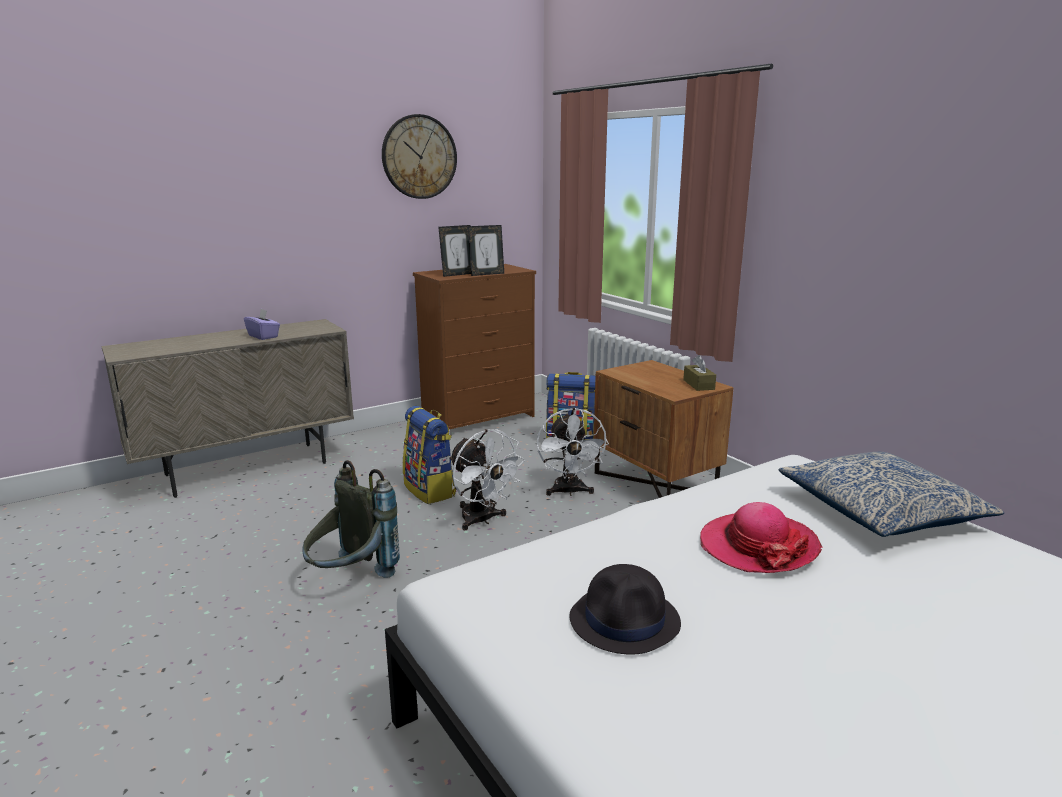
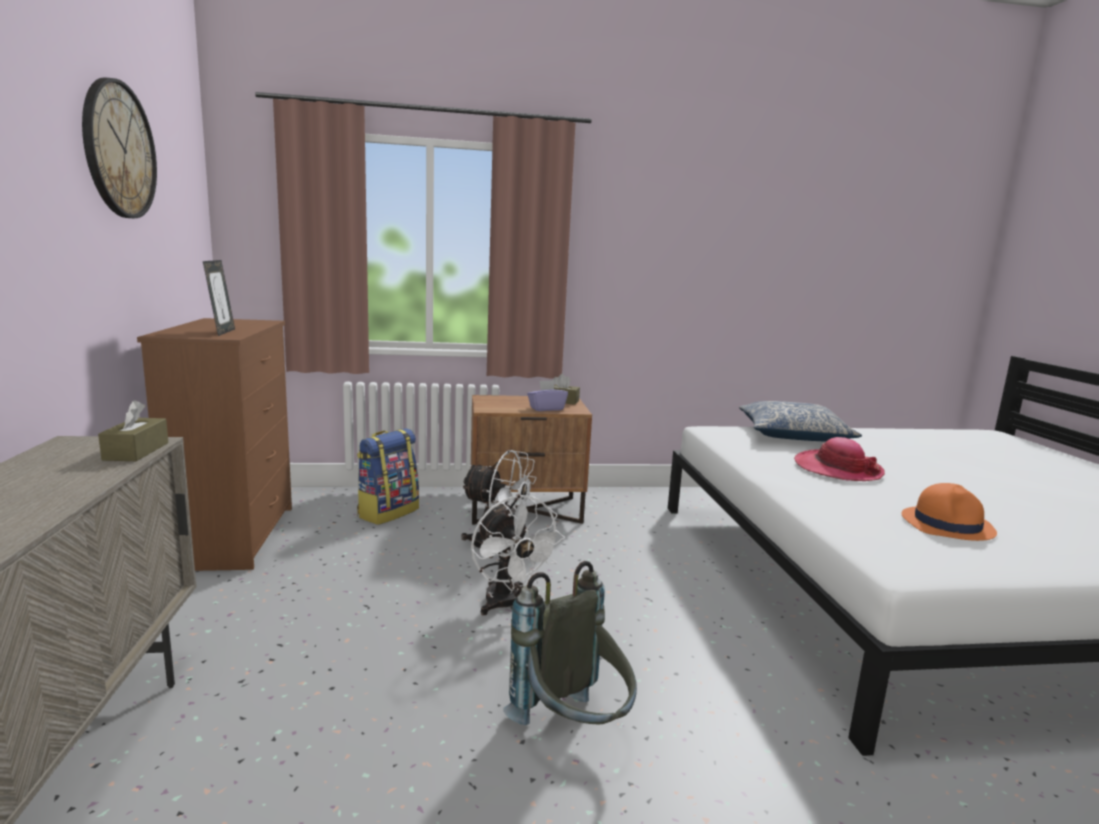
camera: 65 degrees left, 5 degrees down
purple tissue box [244,309,280,340] -> purple tissue box moved to [527,380,568,411]
backpack [403,406,457,504] -> none
white fan [449,429,525,531] -> white fan turned 75 degrees clockwise [471,494,565,615]
picture frame [468,225,504,276] -> none
black hat [570,564,681,655] -> orange hat [901,483,997,541]
none -> brown tissue box [98,400,168,461]

